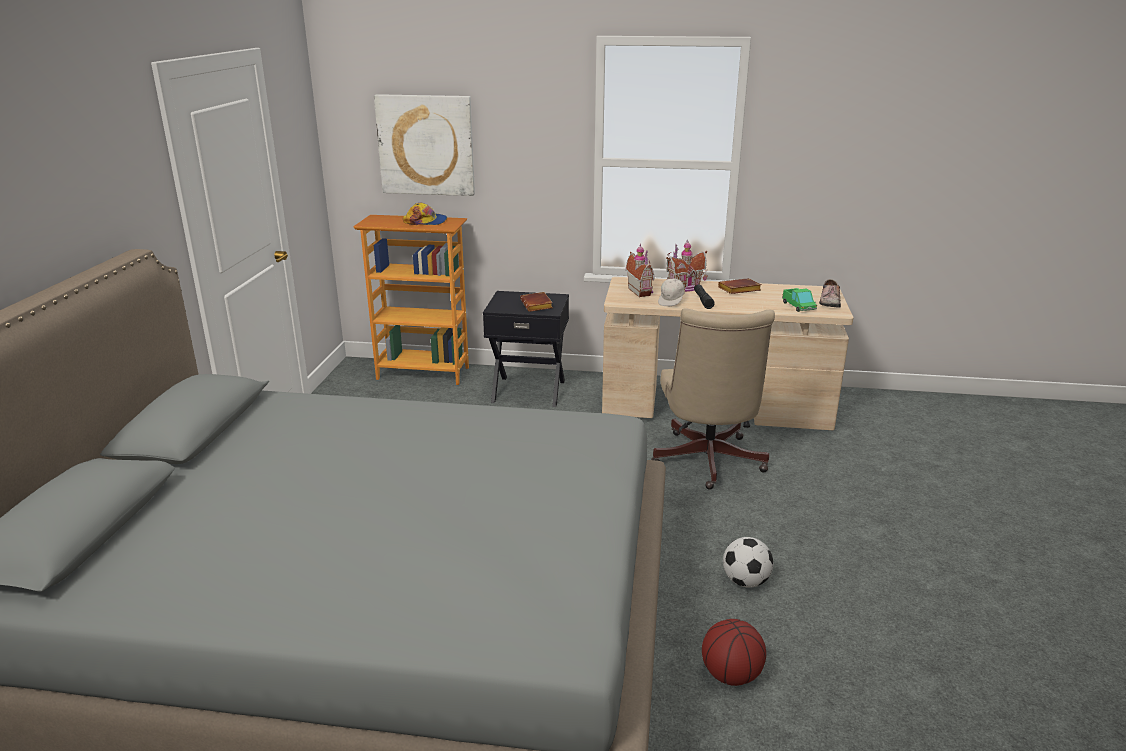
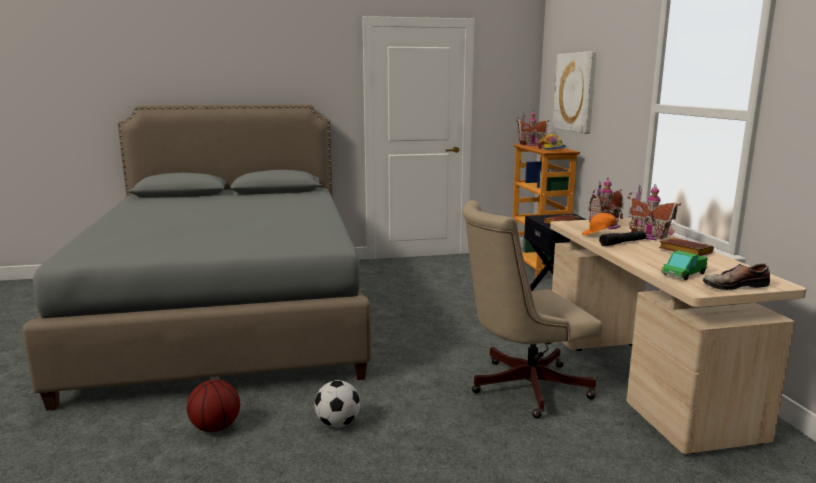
camera: 70 degrees right, 10 degrees down
white cap [658,278,685,306] -> orange cap [582,213,623,235]
none -> toy house [516,110,549,146]

